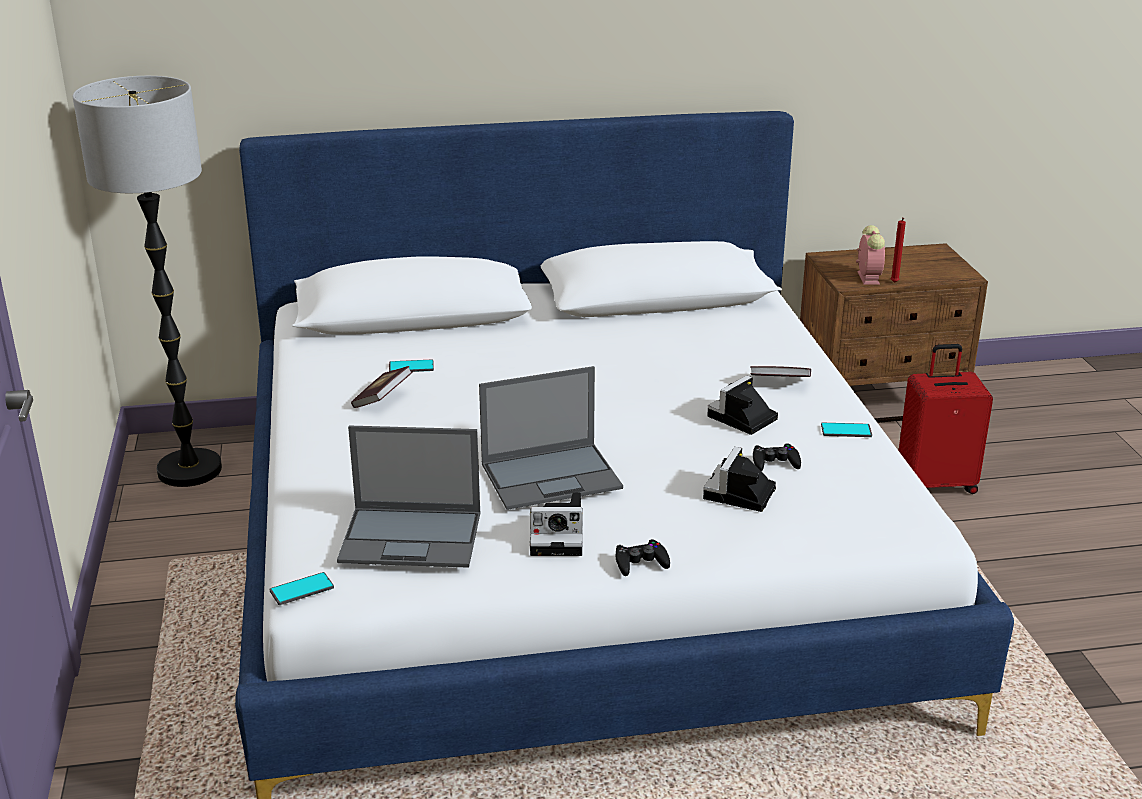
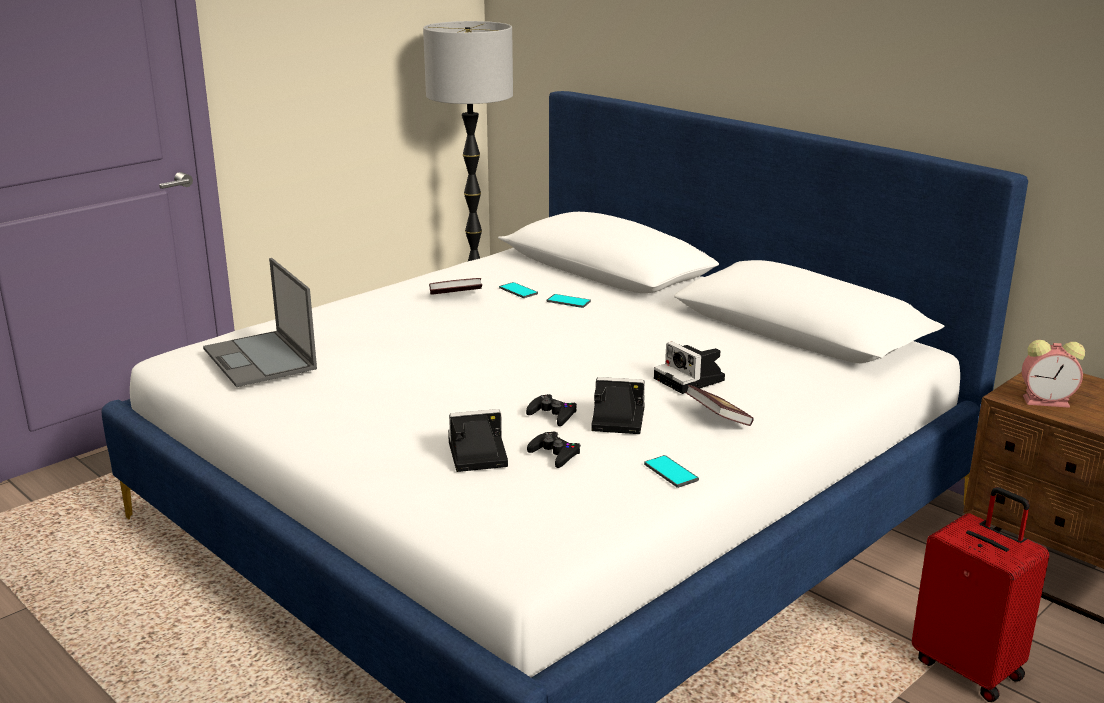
camera: 55 degrees right, 5 degrees down
phone [270,572,334,605] -> phone moved to [547,294,591,308]
laptop [479,366,623,510] -> none
camera [530,492,583,556] -> camera moved to [654,341,725,394]
black game controller [616,539,670,576] -> black game controller moved to [526,394,577,426]
alarm clock [856,225,885,285] -> alarm clock turned 45 degrees clockwise [1022,340,1085,408]
red candle [890,217,906,283] -> none

